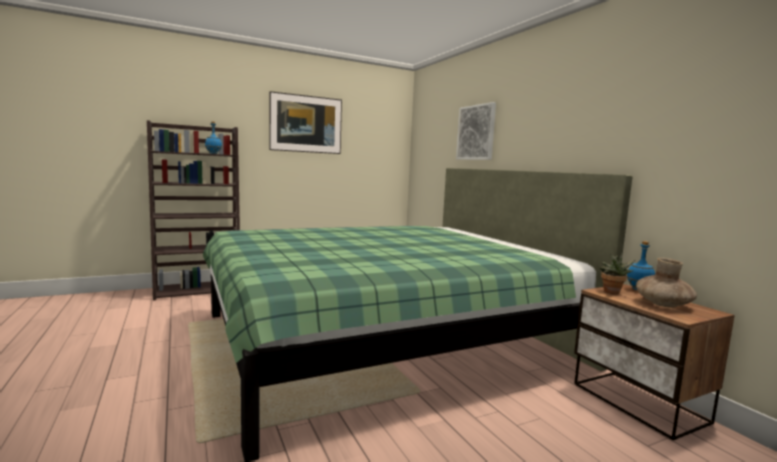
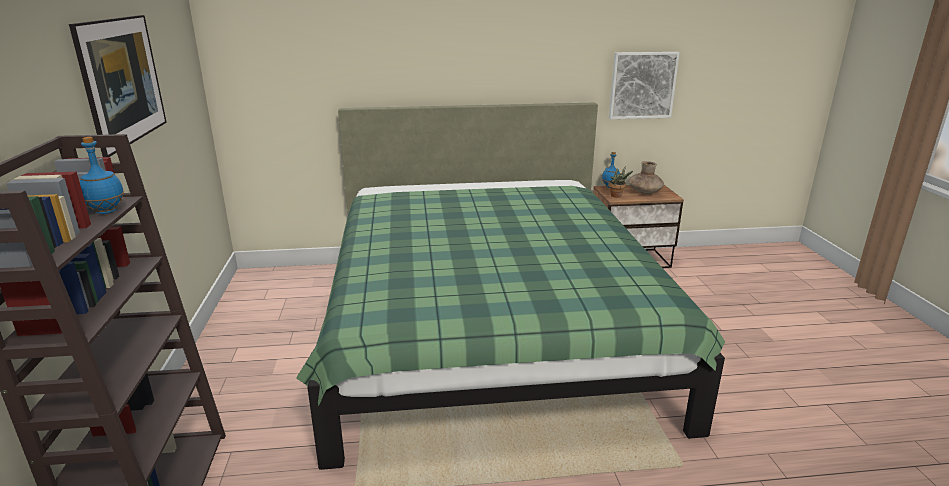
camera: 70 degrees left, 15 degrees up
picture [456,102,496,160] -> picture moved to [609,52,680,119]

